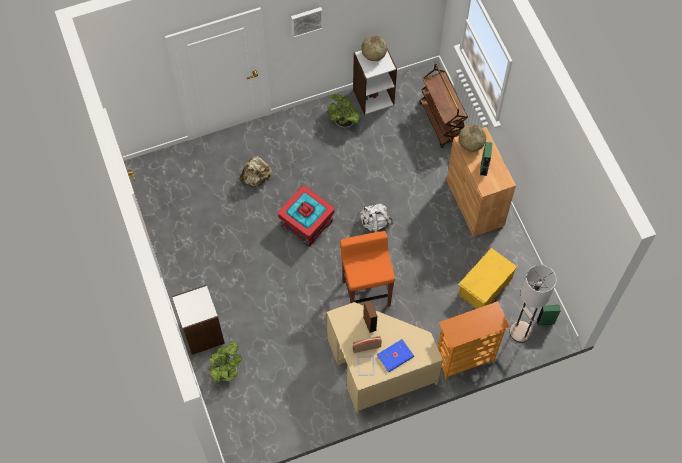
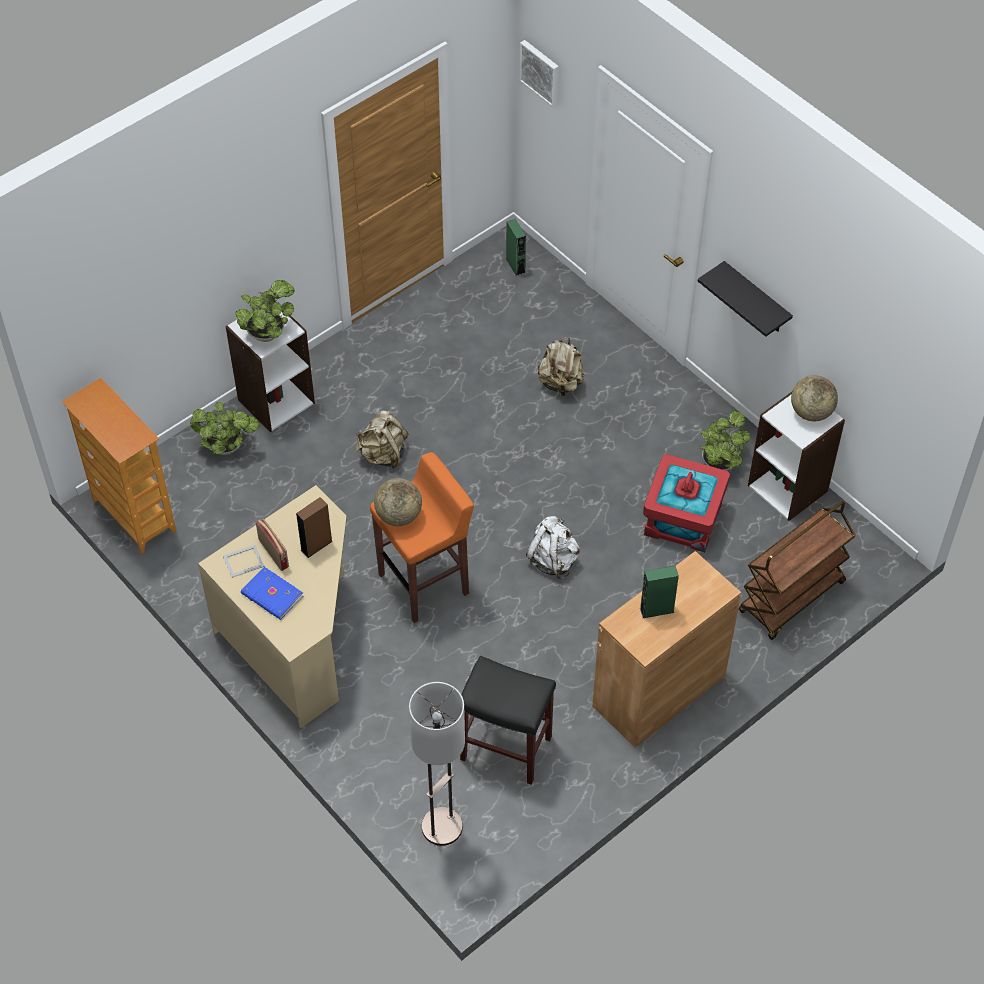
camera: 70 degrees right, 10 degrees down
red storage box [278,186,334,247] -> red storage box moved to [643,454,730,552]
picture [291,7,323,38] -> picture moved to [520,40,559,107]
bookcase [438,301,510,380] -> bookcase moved to [61,378,176,554]
yellow storage box [458,248,517,309] -> black stool [460,656,556,785]
globe [459,124,486,152] -> globe moved to [374,478,422,526]
green speaker [537,305,561,325] -> green speaker moved to [506,219,526,276]
none -> potted plant [236,280,295,342]
none -> beige backpack [356,410,408,469]
none -> black shelf [698,261,793,337]

